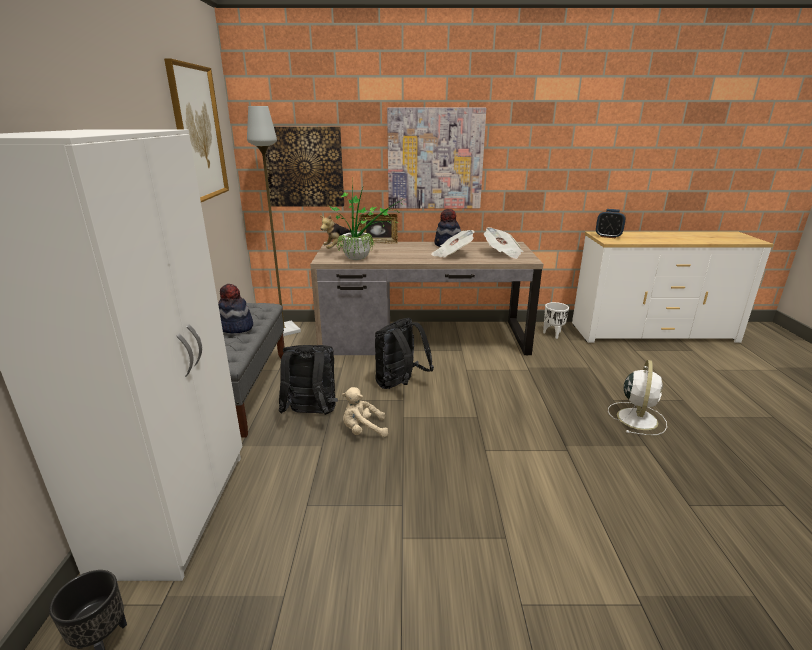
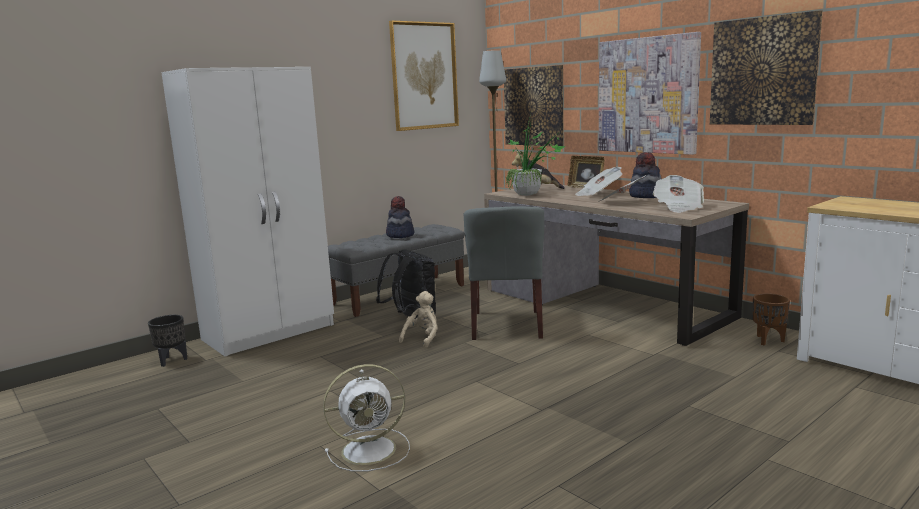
camera: 50 degrees right, 10 degrees down
beige plush toy [342,387,388,437] -> beige plush toy turned 75 degrees clockwise [399,291,438,348]
black backpack [375,318,434,389] -> grey chair [464,206,544,340]
white planter [543,302,569,339] -> brown planter [753,293,790,345]
alarm clock [596,209,626,238] -> none
white fan [608,360,667,435] -> white fan moved to [323,364,410,472]
none -> newspaper [575,167,622,196]
none -> picture [710,10,823,125]

